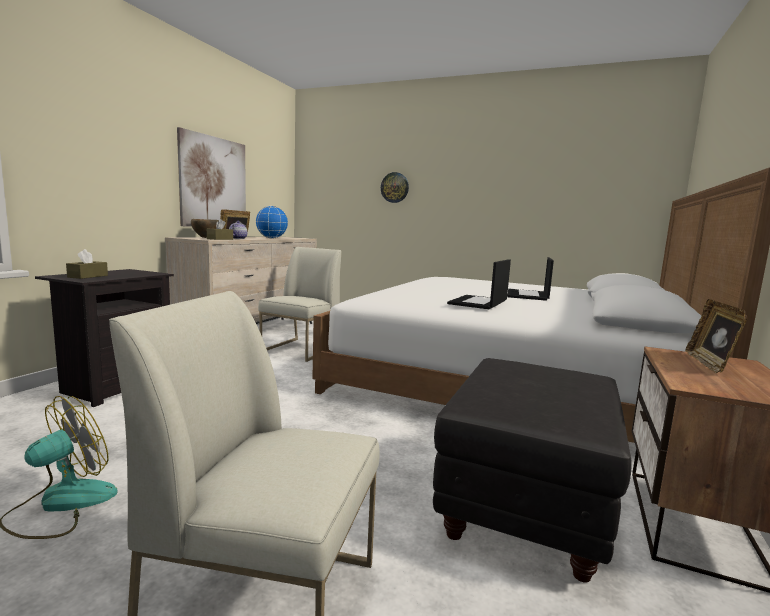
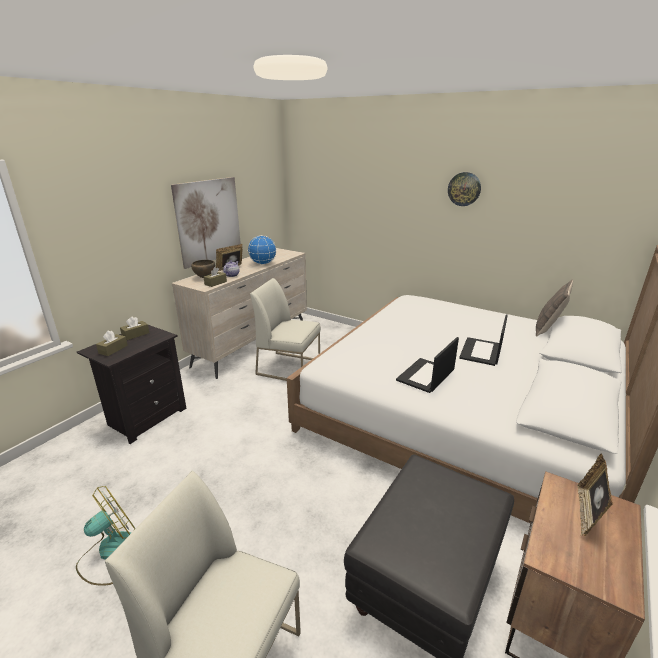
camera: 10 degrees right, 15 degrees up
white chair [258,247,342,362] -> white chair turned 105 degrees counterclockwise [250,278,321,381]
wall clock [381,172,409,203] -> wall clock moved to [448,172,481,206]
none -> brown tissue box [120,316,149,340]
none -> pillow [536,280,573,337]

